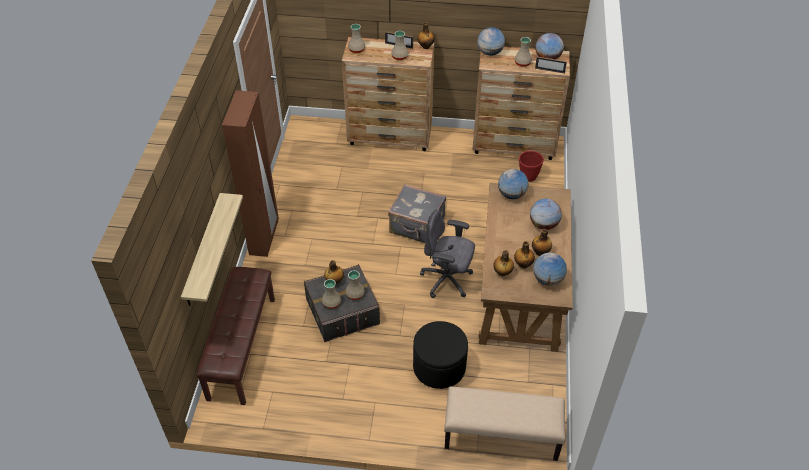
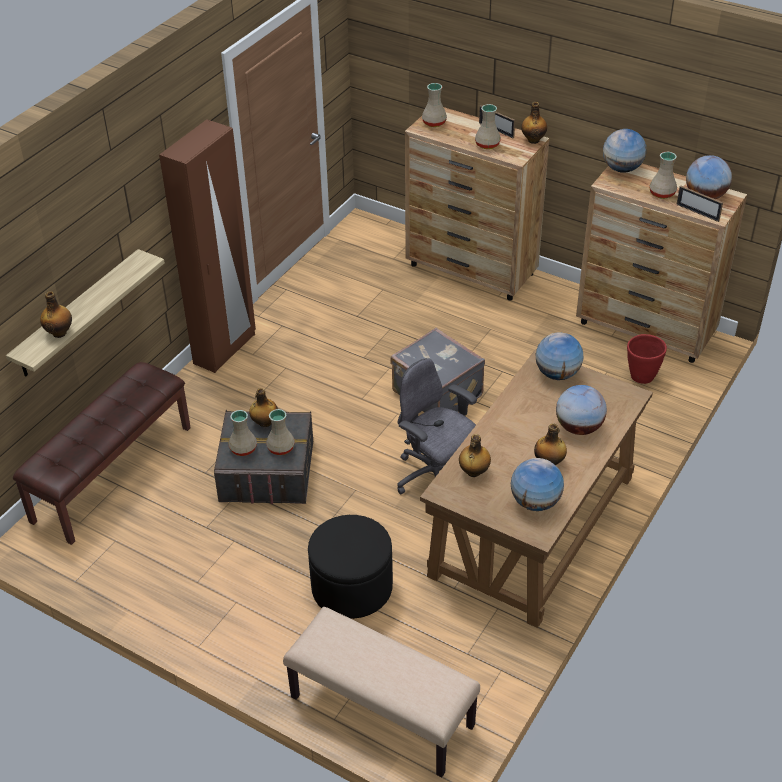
camera: 25 degrees right, 5 degrees down
bottle [514,241,535,268] -> bottle moved to [40,291,72,338]

